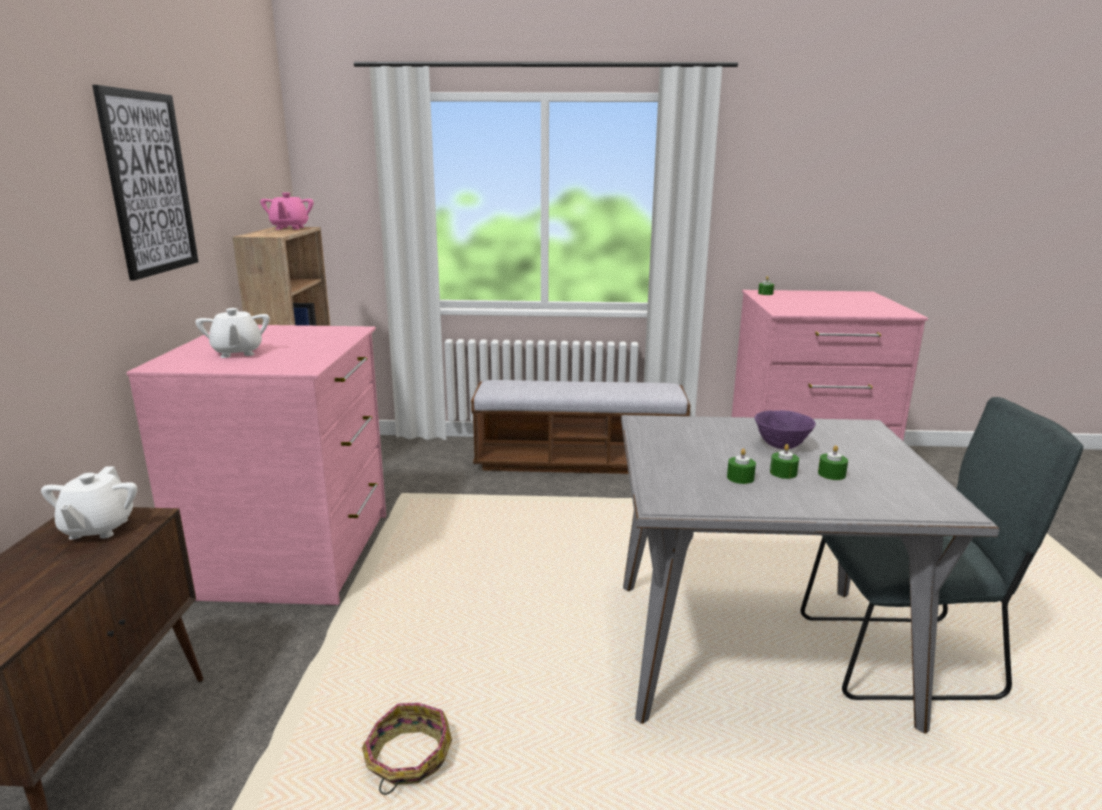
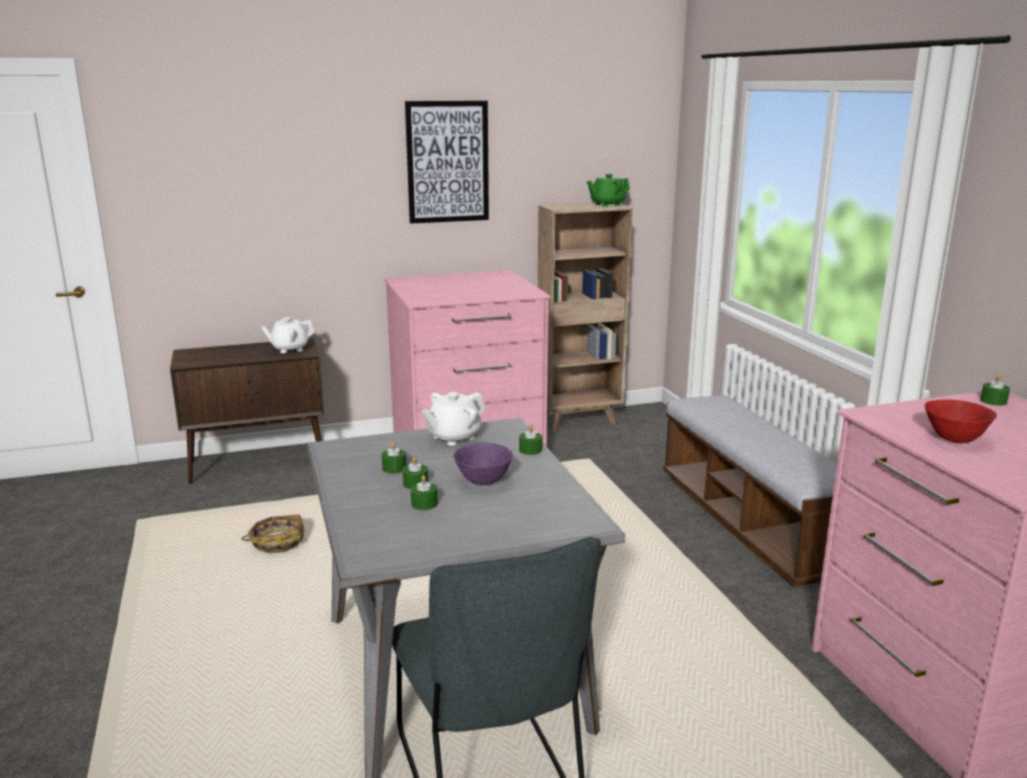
camera: 70 degrees right, 0 degrees up
white teapot [195,308,270,358] -> white teapot moved to [421,392,485,446]
pink teapot [260,192,314,230] -> green teapot [587,174,630,207]
none -> green candle [519,425,542,455]
none -> red bowl [924,400,997,443]

